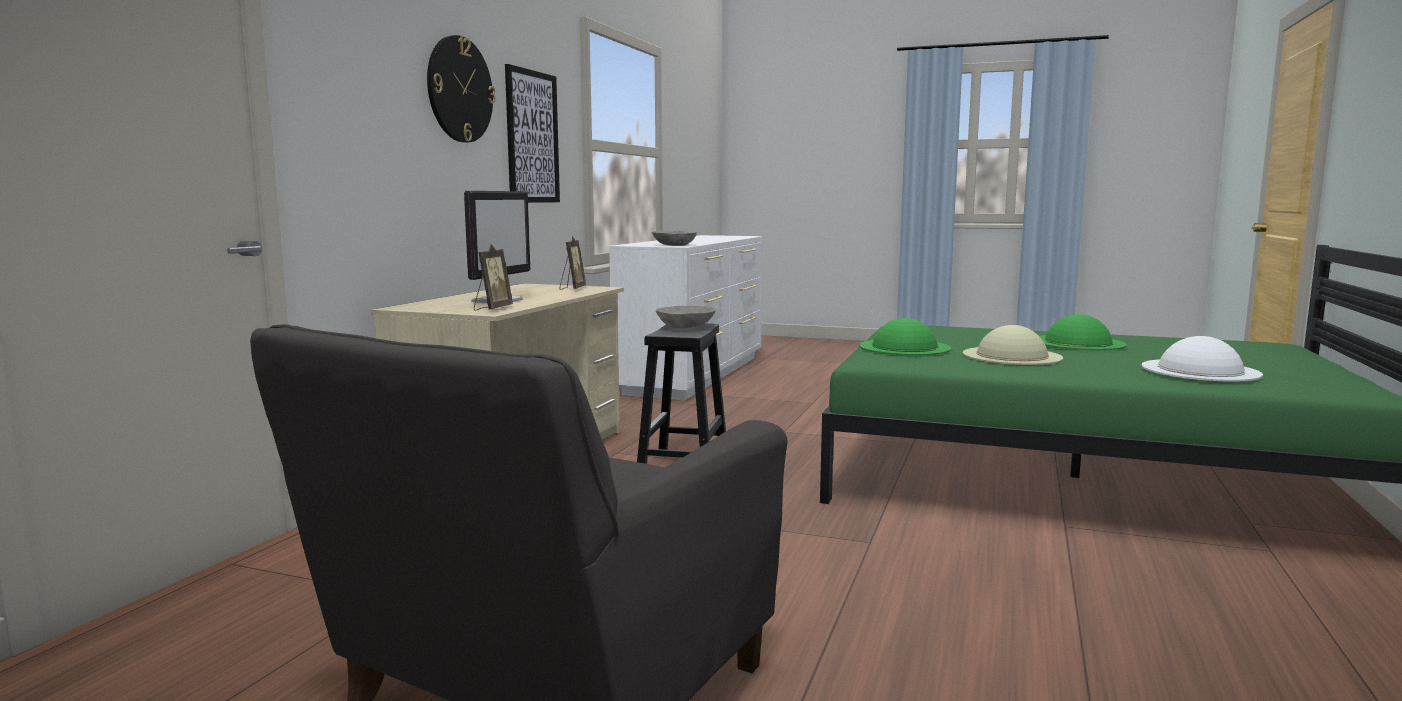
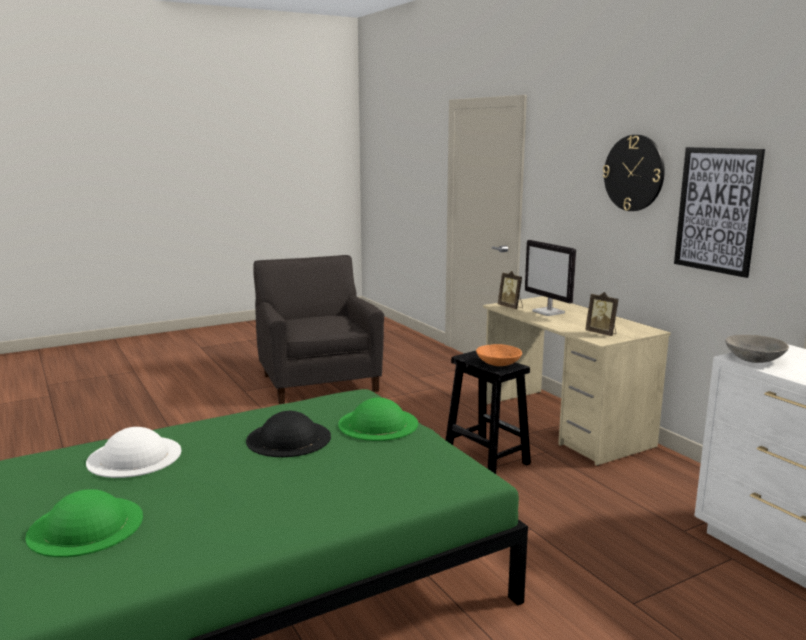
camera: 130 degrees right, 5 degrees up
grey bowl [656,306,716,328] -> orange bowl [476,344,522,366]
beige hat [962,325,1063,365] -> black hat [246,411,331,457]
green hat [1040,314,1127,350] -> green hat moved to [25,489,143,557]

